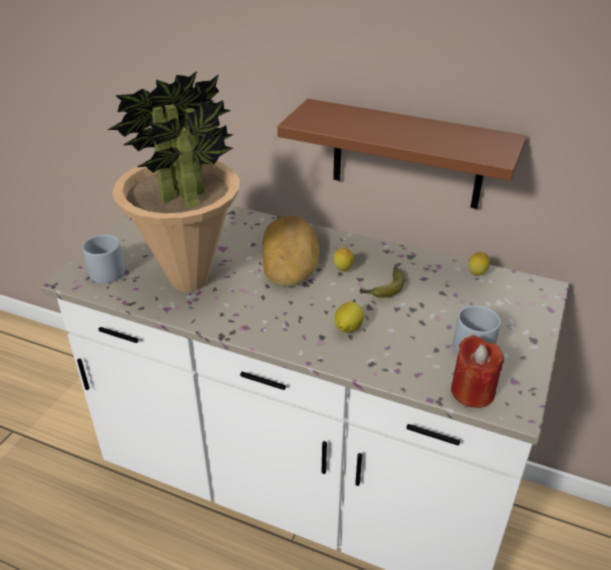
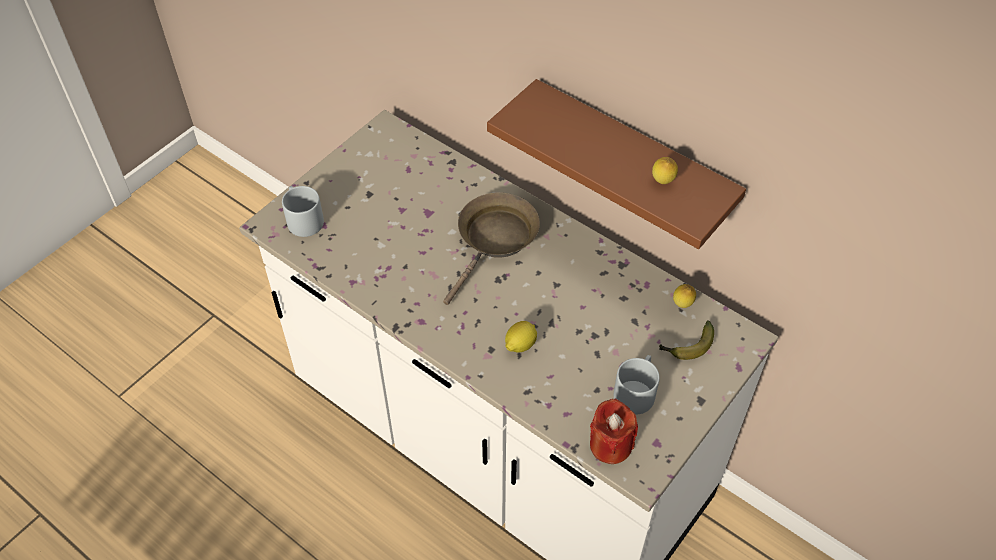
camera: 15 degrees right, 15 degrees up
potted plant [108,71,239,291] -> none
bread [262,215,319,286] -> brown frying pan [443,193,540,305]
lemon [333,247,354,271] -> lemon moved to [652,157,678,184]
banana [360,267,405,298] -> banana moved to [659,320,714,360]

